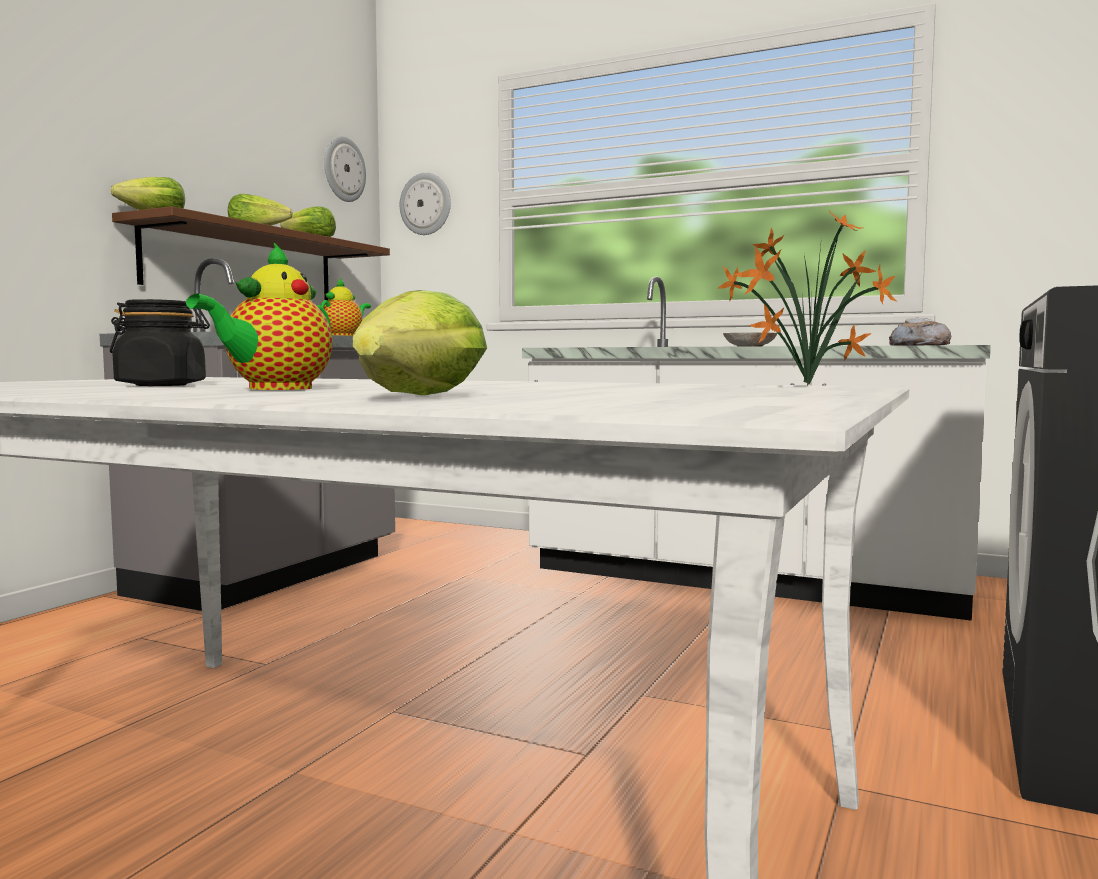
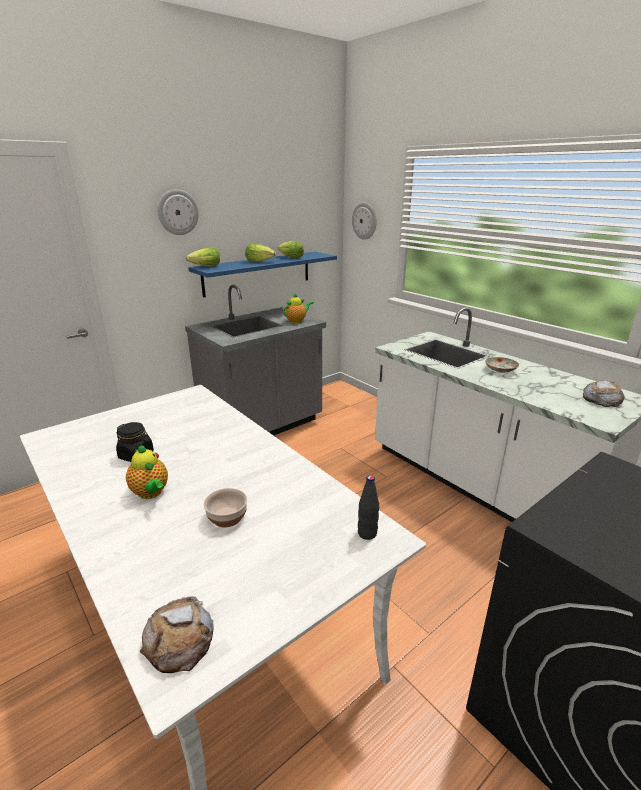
camera: 25 degrees right, 20 degrees up
brown shelf [112,206,390,300] -> blue shelf [188,252,337,298]
teapot [186,242,333,390] -> teapot turned 90 degrees counterclockwise [126,445,168,499]
wall clock [324,136,366,202] -> wall clock moved to [157,189,199,235]
lettuce [353,290,487,395] -> none
potted plant [718,209,897,386] -> black bottle [358,475,379,540]
none -> bread [140,596,214,673]
none -> bowl [204,488,247,527]

